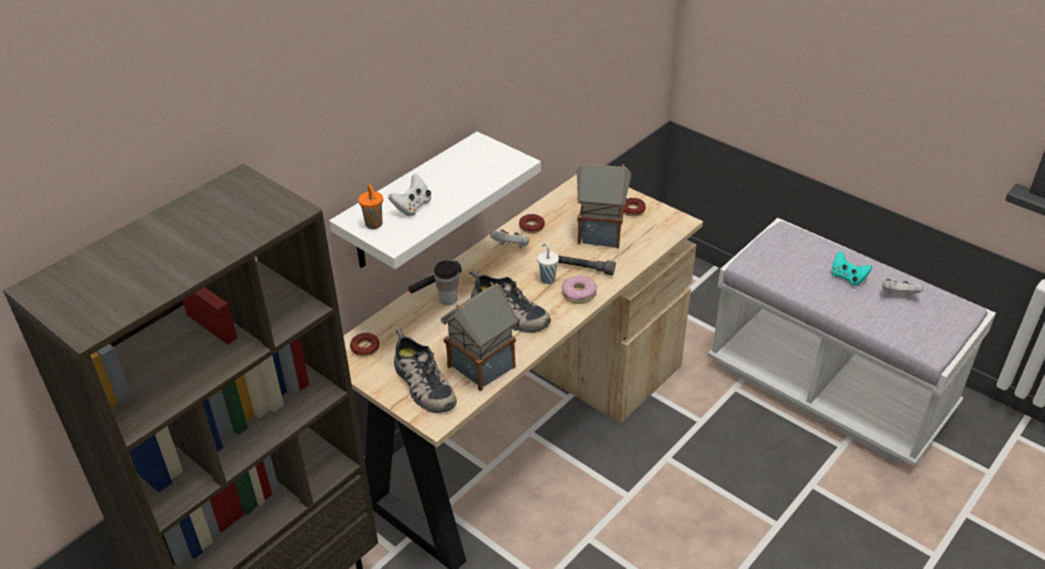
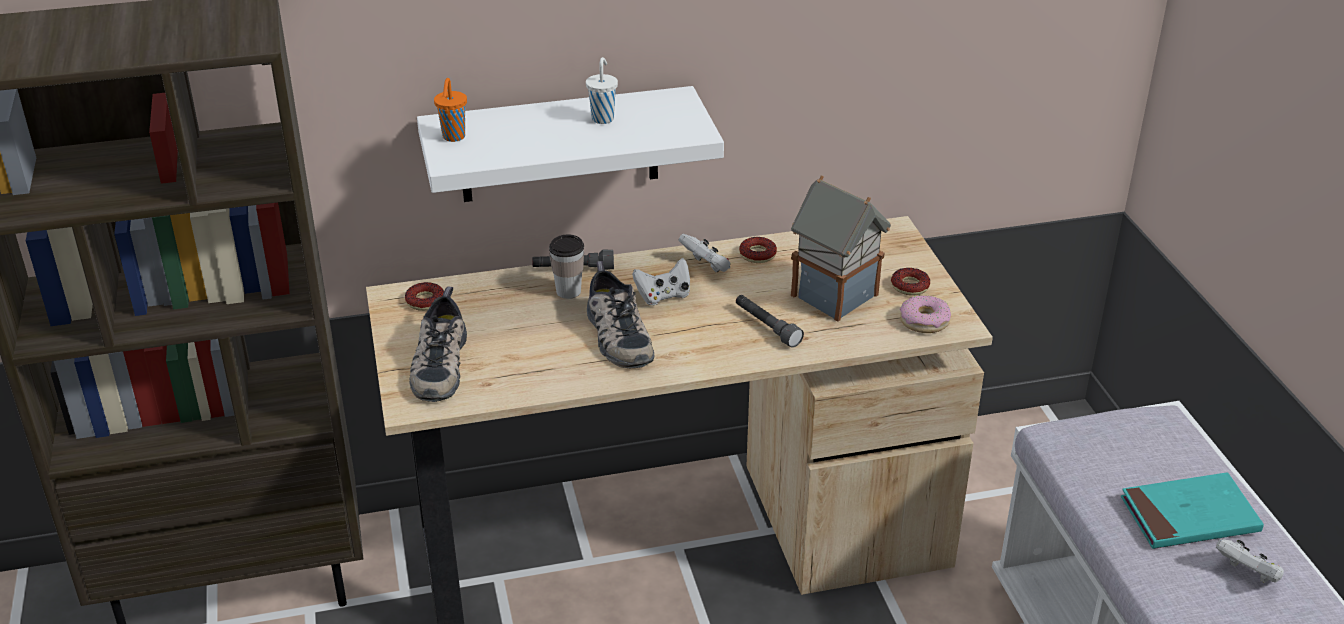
camera: 35 degrees right, 5 degrees down
white game controller [388,174,431,216] -> white game controller moved to [632,258,690,305]
toy house [441,282,518,391] -> none
white cup [537,243,559,284] -> white cup moved to [586,57,618,124]
donut [562,275,597,304] -> donut moved to [900,295,951,333]
turquoise game controller [831,251,872,286] -> turquoise book [1121,472,1264,549]

